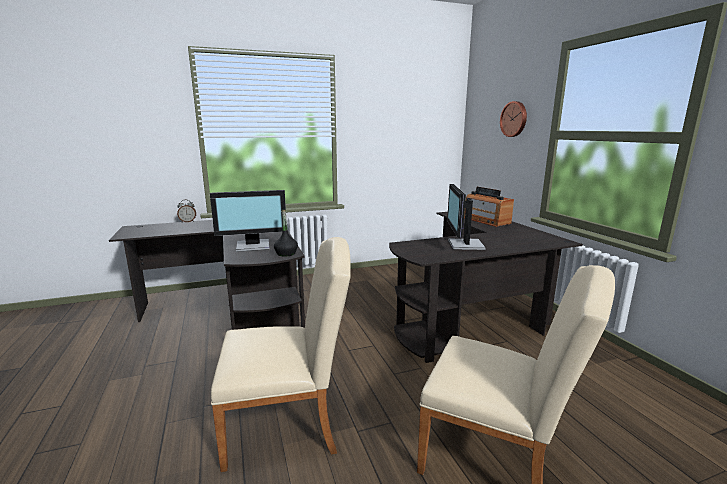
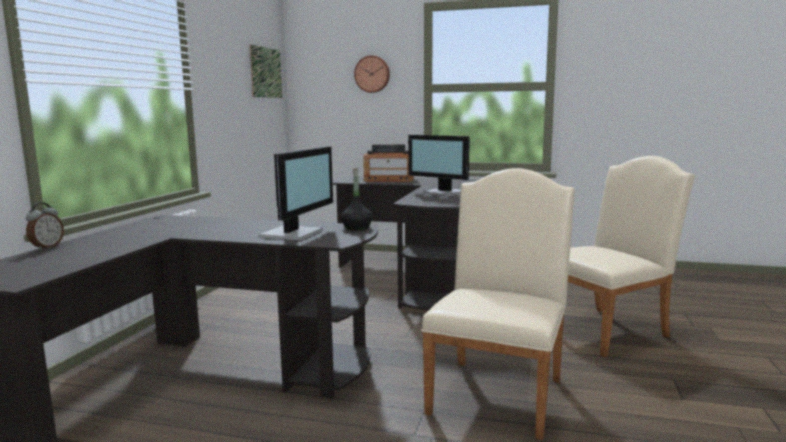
camera: 55 degrees left, 5 degrees down
none -> picture [250,44,282,98]

